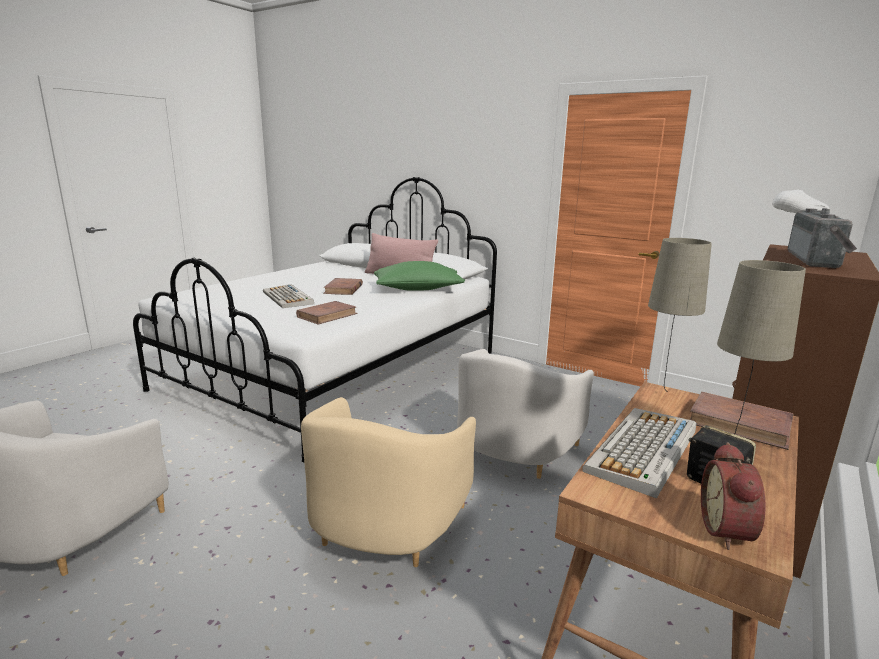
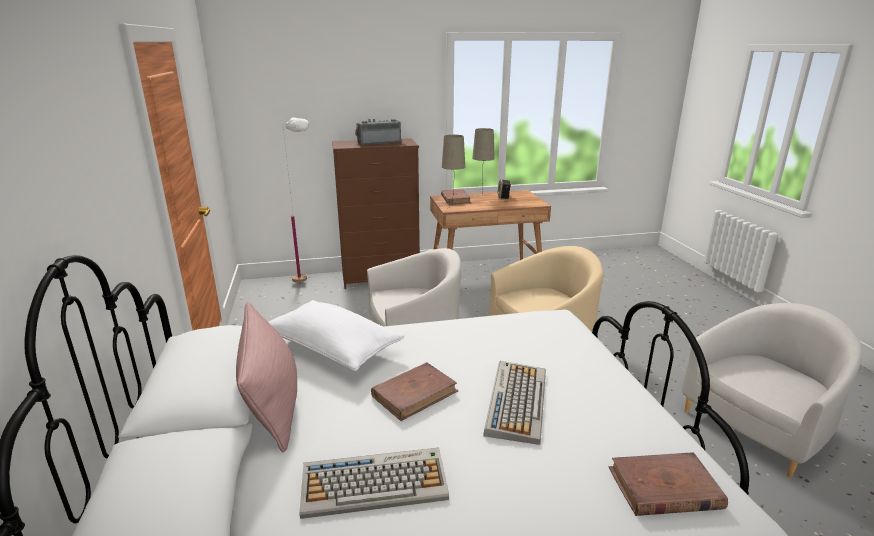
camera: 135 degrees left, 5 degrees up
brown book [296,301,358,325] -> brown book moved to [609,452,728,516]
green pillow [374,261,465,291] -> white pillow [268,300,405,371]
keyboard [582,408,696,499] -> keyboard moved to [300,448,449,519]
alarm clock [701,442,766,550] -> none

